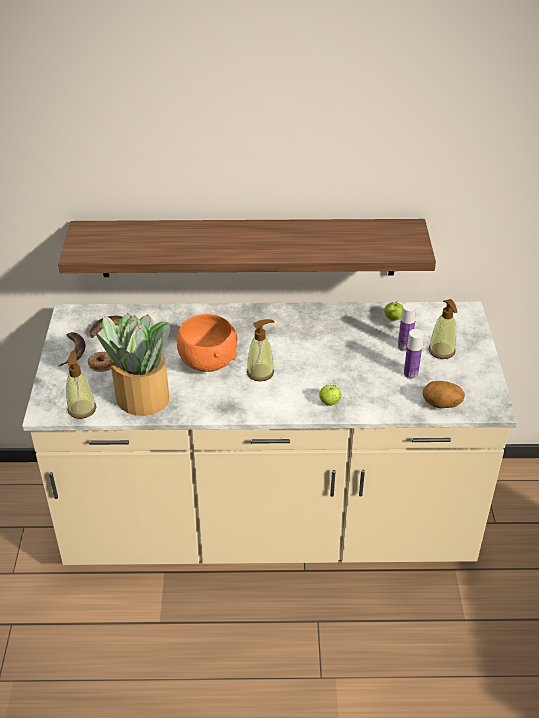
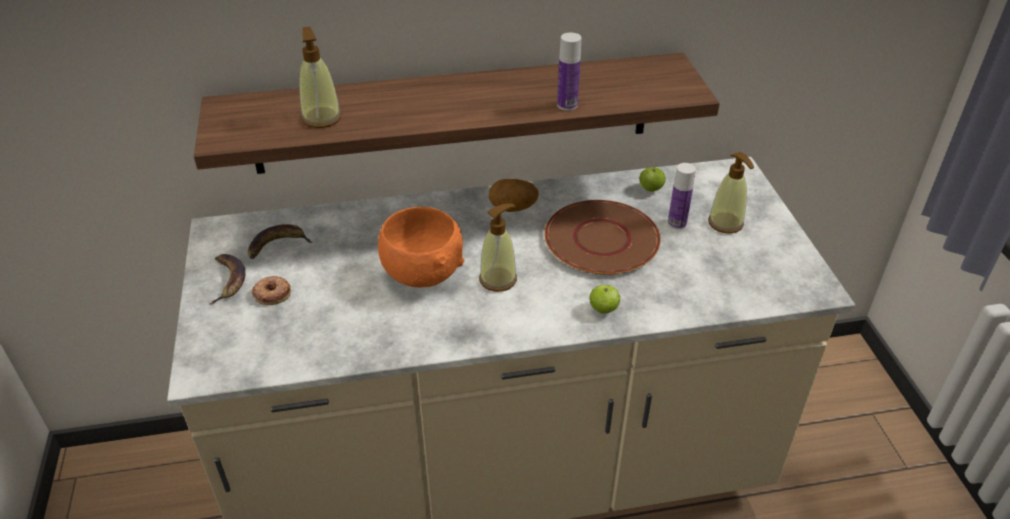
camera: 10 degrees left, 0 degrees up
soap dispenser [66,351,96,419] -> soap dispenser moved to [299,27,341,128]
potted plant [96,313,170,416] -> none
bottle [404,329,424,379] -> bottle moved to [557,32,581,111]
potato [423,381,465,408] -> potato moved to [489,179,539,212]
none -> brown plate [544,200,661,275]

